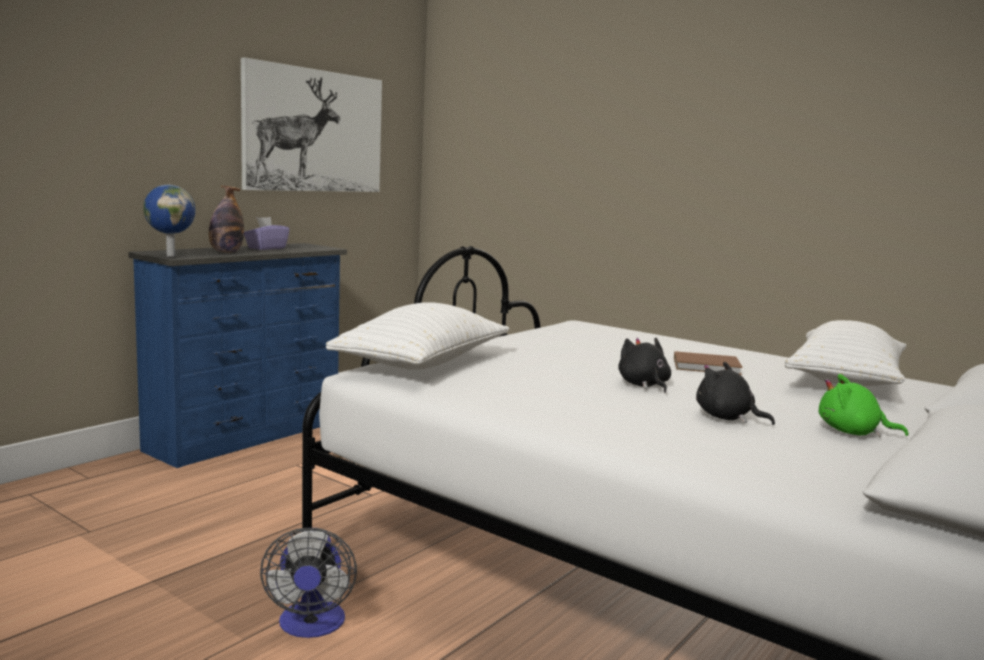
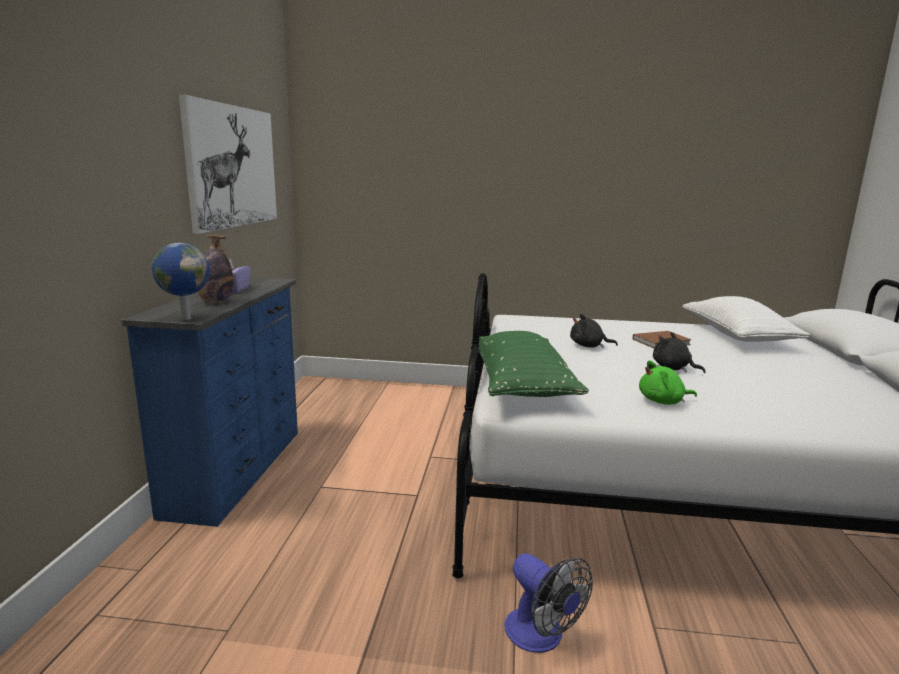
camera: 30 degrees left, 5 degrees up
white pillow [326,302,510,370] -> green pillow [470,331,589,397]
black plush toy [696,362,775,425] -> black plush toy moved to [570,314,618,348]
green plush toy [819,374,908,437] -> green plush toy moved to [639,360,697,405]

